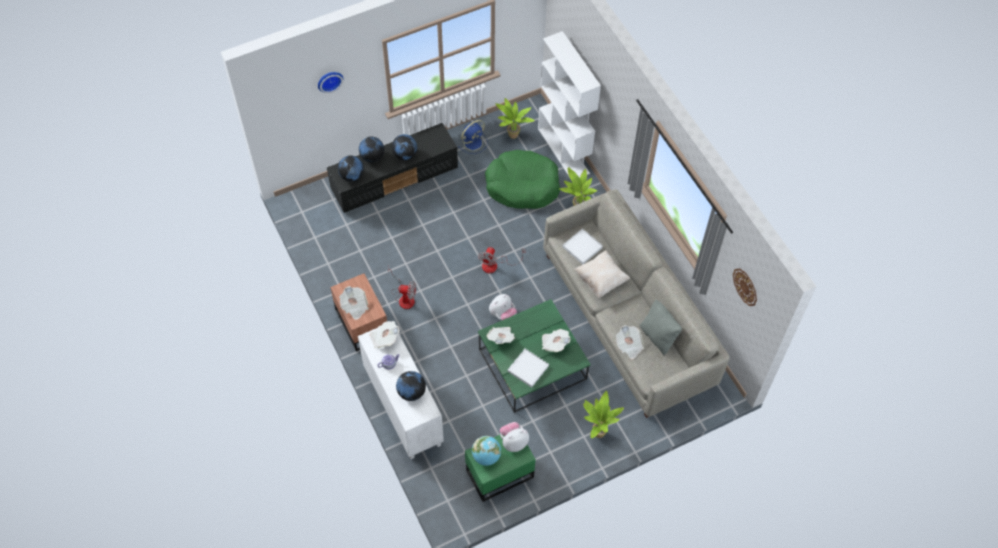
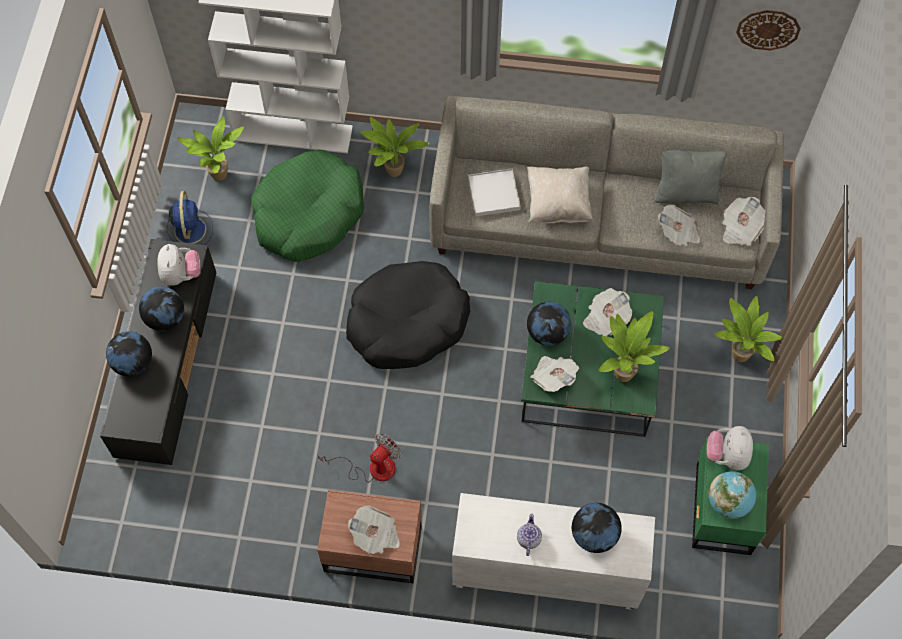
camera: 55 degrees left, 5 degrees up
wall clock [318,72,343,93] -> none
globe [338,156,364,181] -> globe moved to [527,302,571,346]
newspaper [370,321,400,348] -> newspaper moved to [722,197,766,246]
fan [478,247,526,273] -> black dog bed [346,261,470,369]
plush toy [489,294,517,320] -> plush toy moved to [157,244,201,286]
white tray [507,349,549,388] -> potted plant [599,311,670,382]

